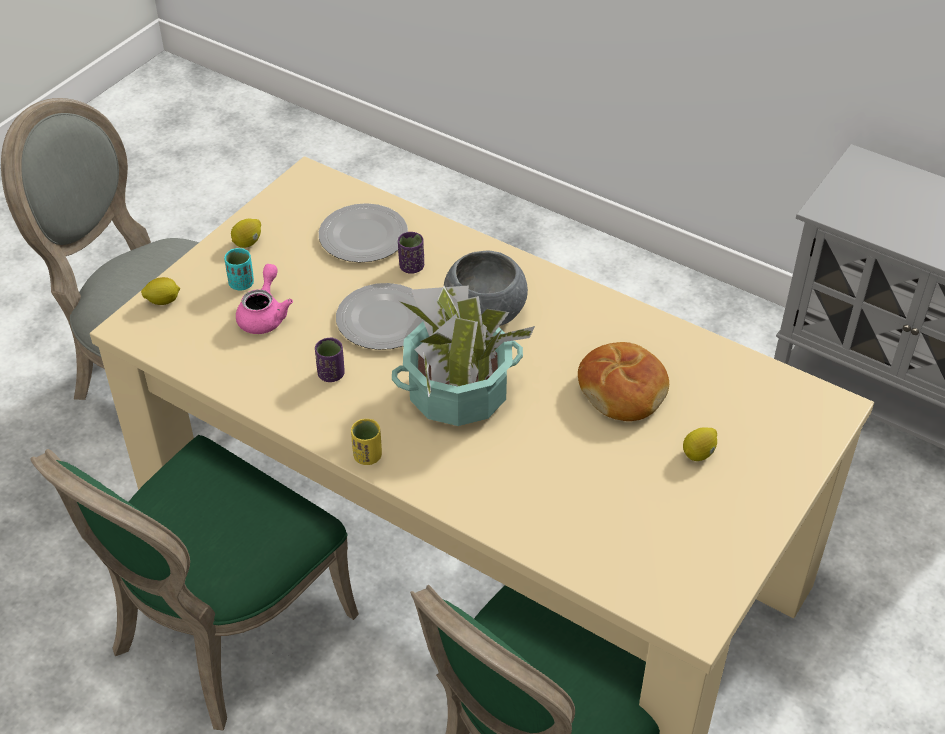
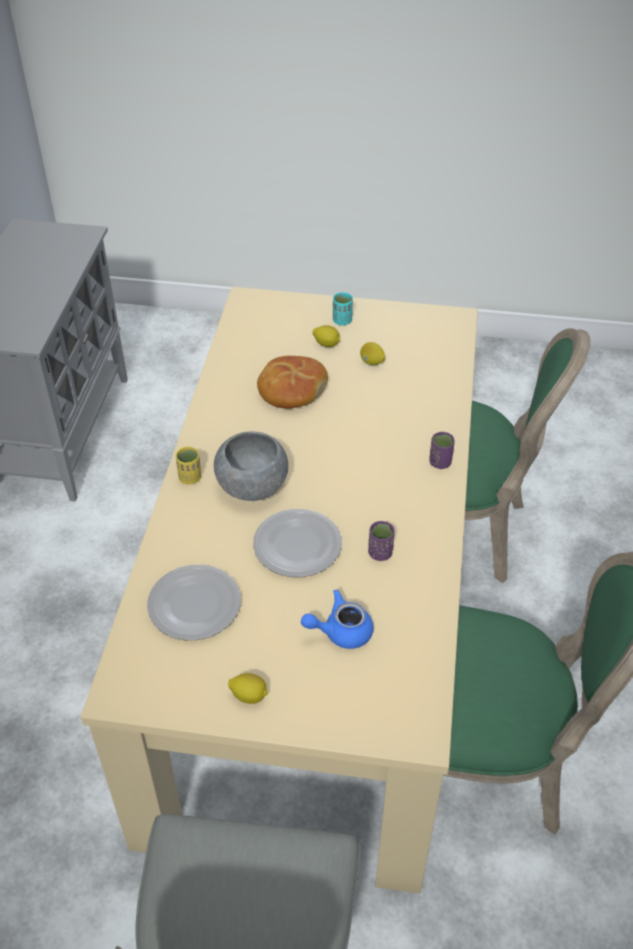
camera: 115 degrees left, 0 degrees up
lemon [141,277,180,305] -> lemon moved to [360,342,385,365]
turquoise cup [224,248,254,290] -> turquoise cup moved to [333,292,353,326]
pink teapot [236,264,293,334] -> blue teapot [301,590,373,649]
yellow cup [351,419,382,465] -> yellow cup moved to [176,447,201,484]
potted plant [392,285,535,426] -> none
purple cup [398,232,424,274] -> purple cup moved to [429,432,455,469]

